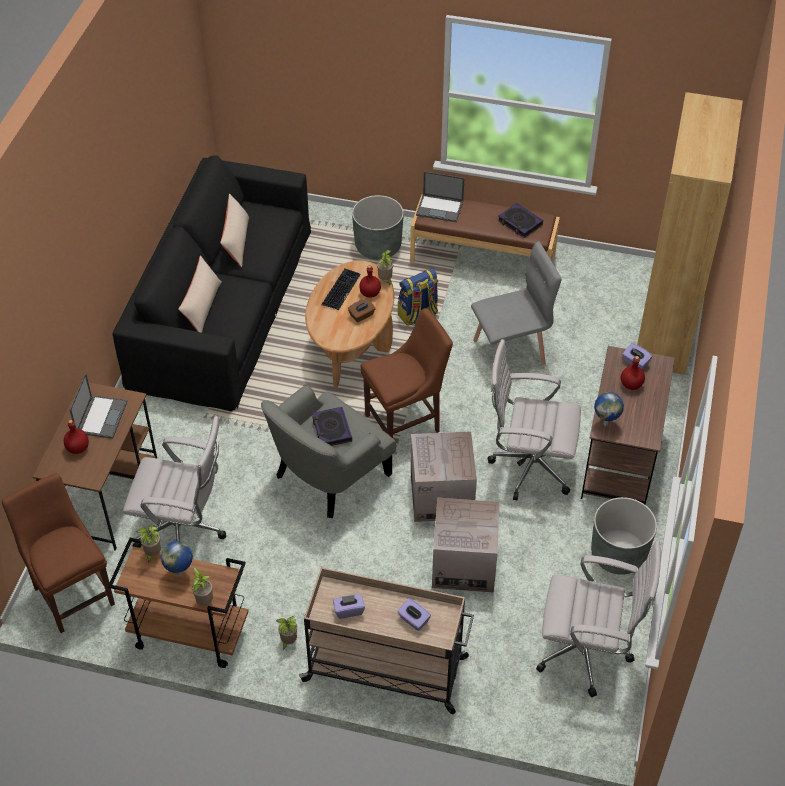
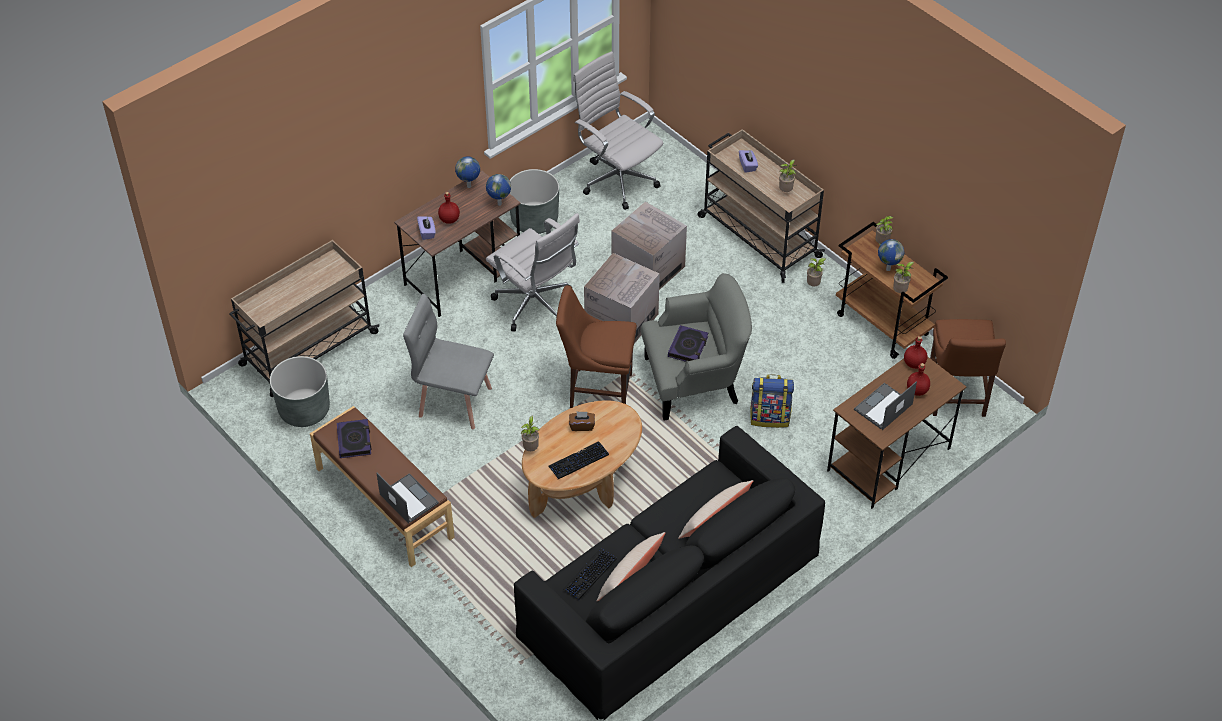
camera: 145 degrees left, 0 degrees up
white office chair [123,416,226,548] -> none
purple tissue box [333,594,365,619] -> potted plant [779,160,796,192]
grey planter [352,195,404,260] -> grey planter moved to [270,356,330,427]
red bottle [359,265,381,298] -> red bottle moved to [904,336,928,369]
backpack [398,268,438,326] -> backpack moved to [750,375,794,428]
brown bookcase [637,92,743,375] -> beige cart [229,240,379,397]
none -> globe [455,156,480,188]
none -> keyboard [563,548,617,599]

